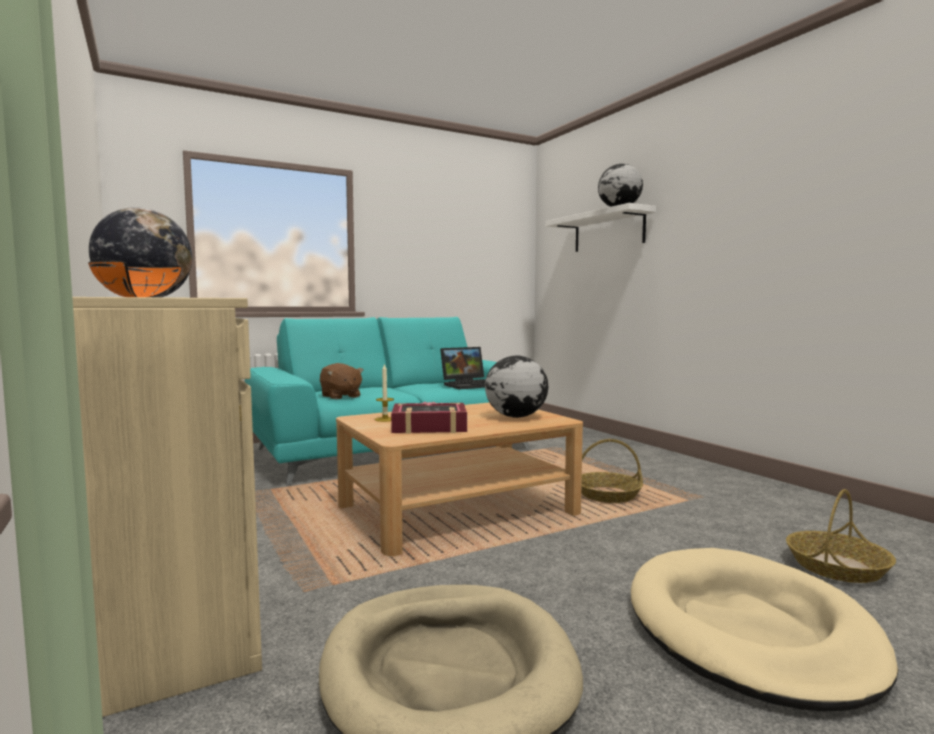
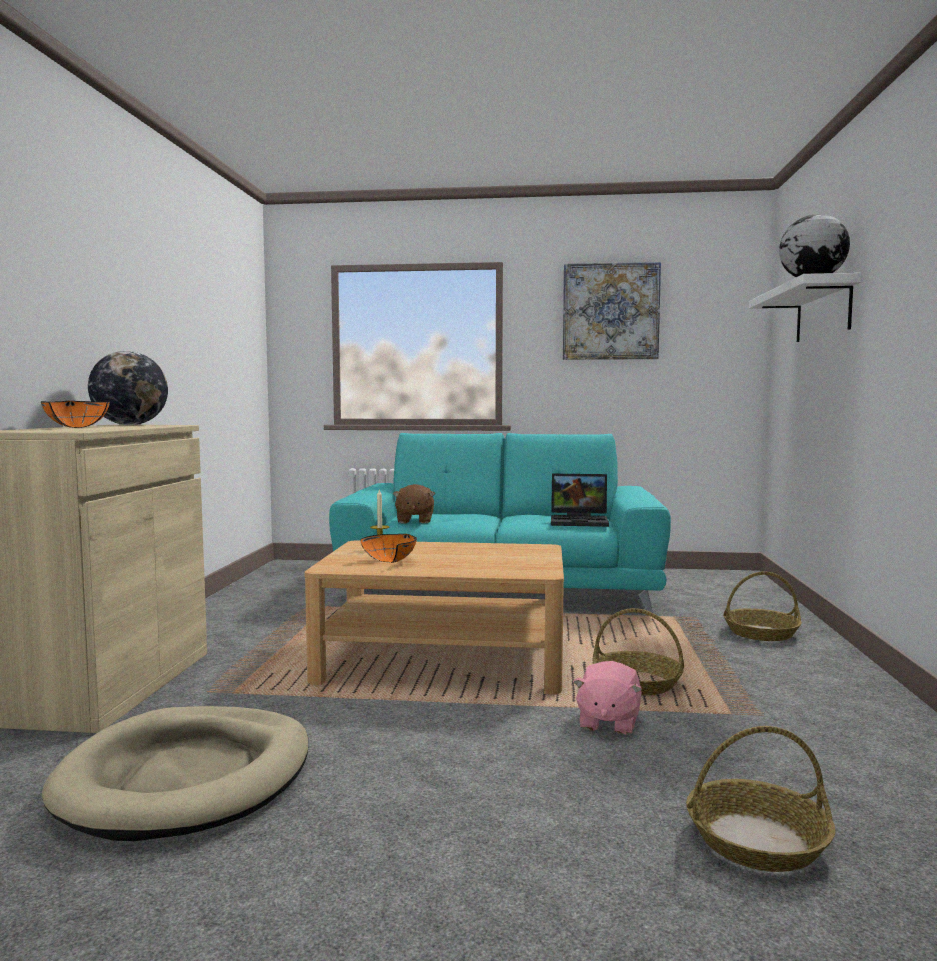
camera: 35 degrees right, 0 degrees up
book [391,402,467,434] -> orange bowl [360,534,417,563]
globe [485,355,548,418] -> none
beige dog bed [631,548,898,711] -> none
none -> picture [563,262,661,360]
none -> pink plush toy [573,661,642,735]
none -> basket [723,571,802,641]

